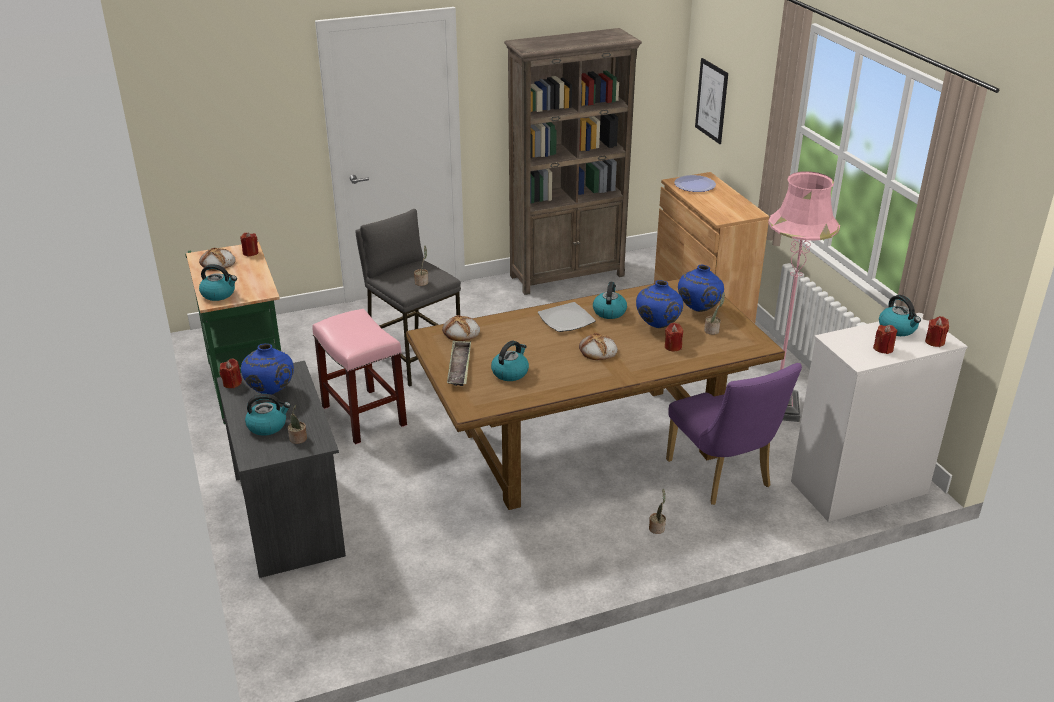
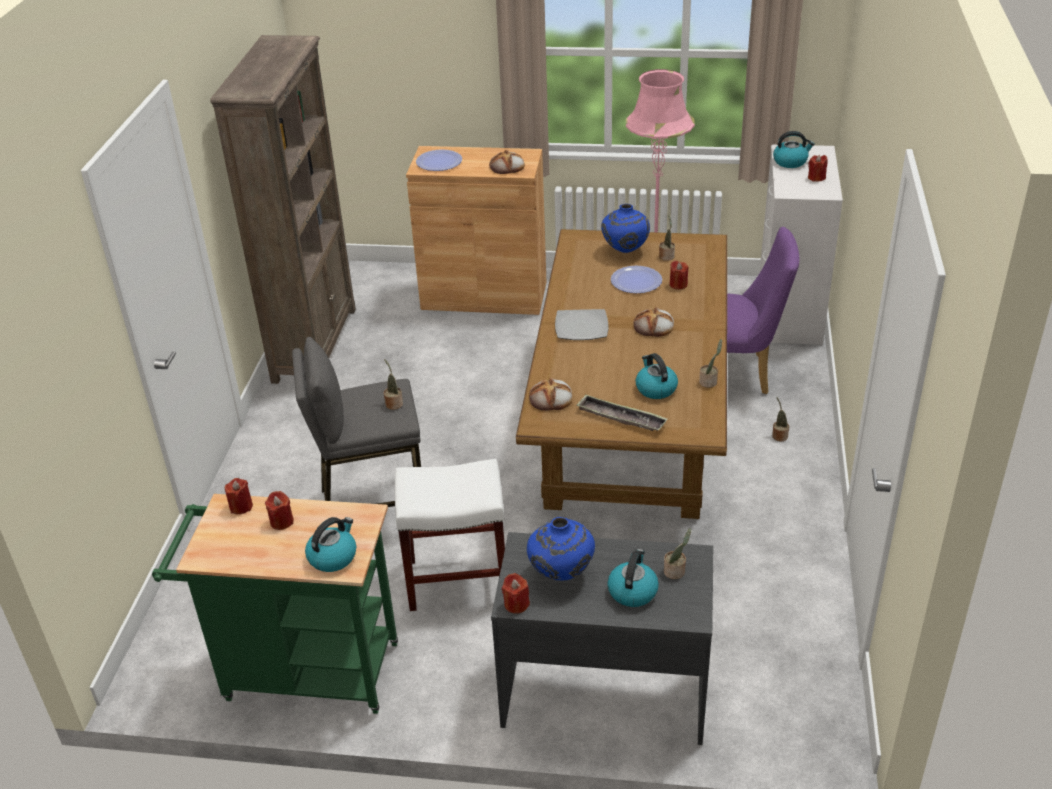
camera: 60 degrees left, 5 degrees up
bread [199,248,236,271] -> bread moved to [489,150,525,174]
pink stool [312,309,407,445] -> white stool [395,459,505,612]
kettle [593,282,627,319] -> none
blue vase [636,280,683,328] -> plate [611,266,662,293]
picture [695,58,728,144] -> none
red candle [925,316,949,347] -> red candle moved to [265,491,294,530]
none -> potted plant [699,339,722,388]

